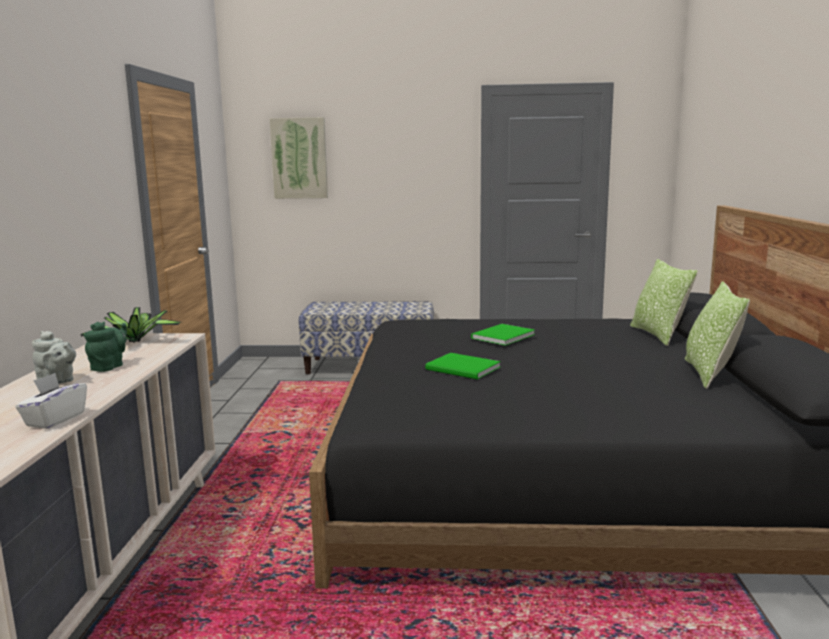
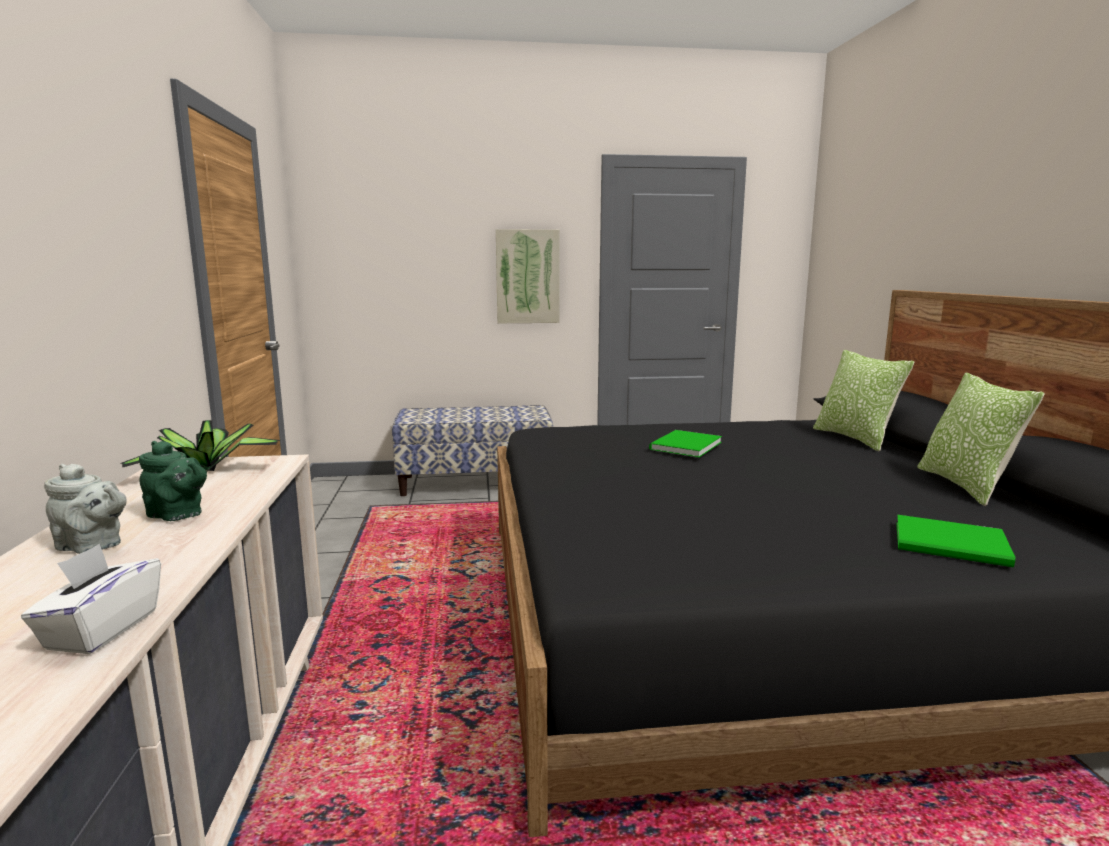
camera: 10 degrees left, 0 degrees up
green teapot [84,322,127,372] -> green teapot turned 105 degrees clockwise [139,441,207,521]
picture [270,117,328,199] -> picture moved to [496,229,560,323]
green book [425,353,501,380] -> green book moved to [896,515,1015,567]

